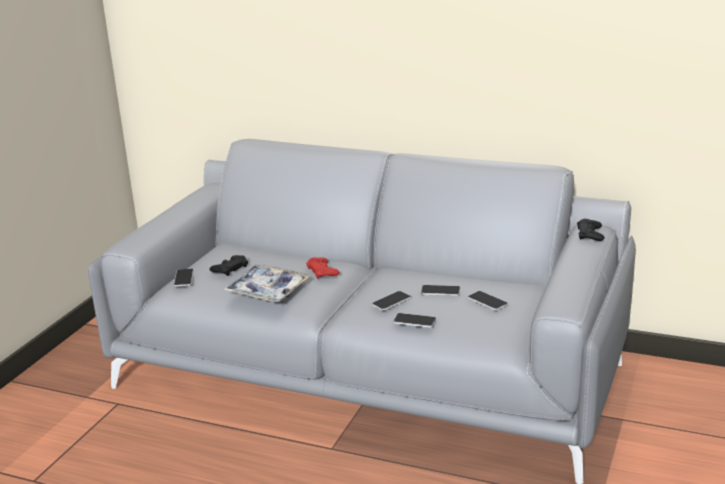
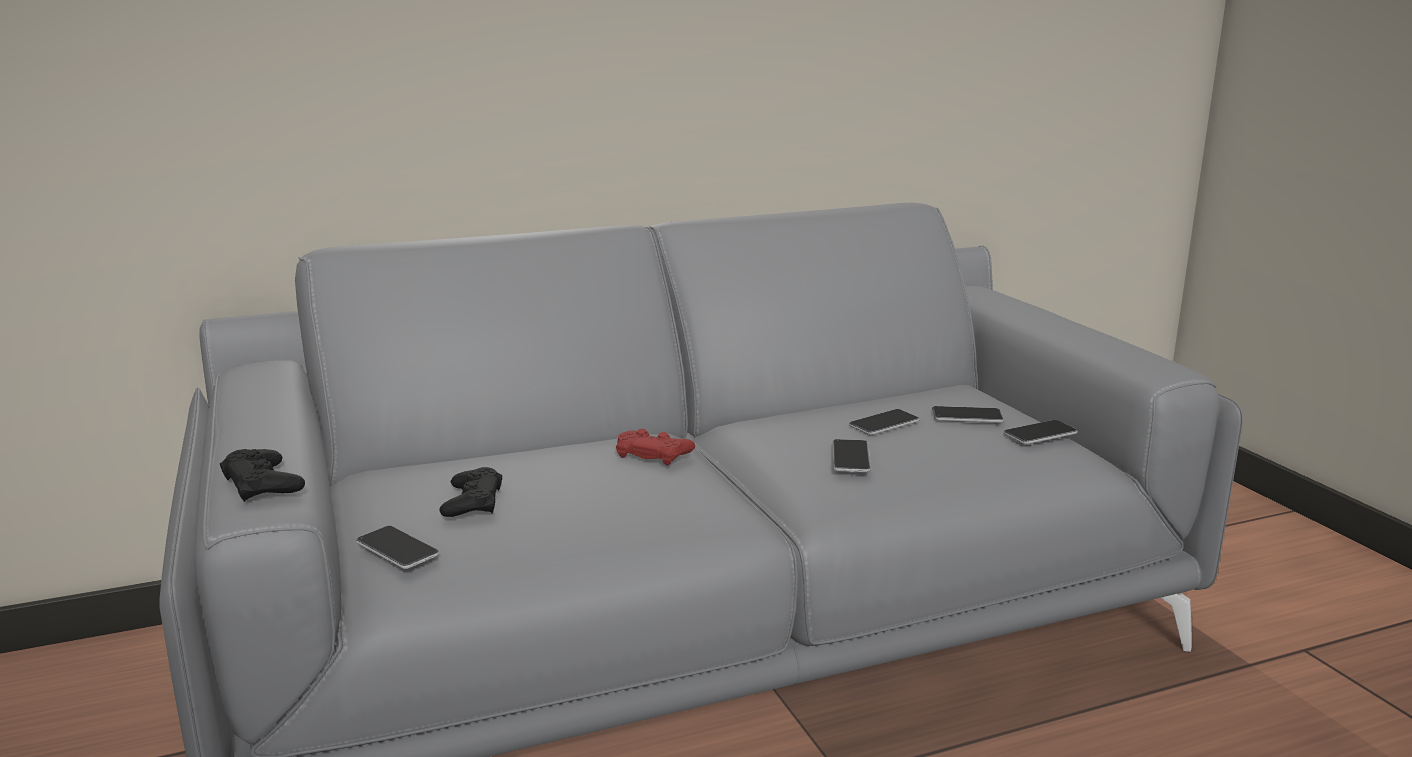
camera: 45 degrees left, 5 degrees down
tray [223,265,311,302] -> none
phone [393,313,436,328] -> phone moved to [1004,420,1078,444]
black game controller [577,219,605,241] -> black game controller moved to [220,449,305,502]

